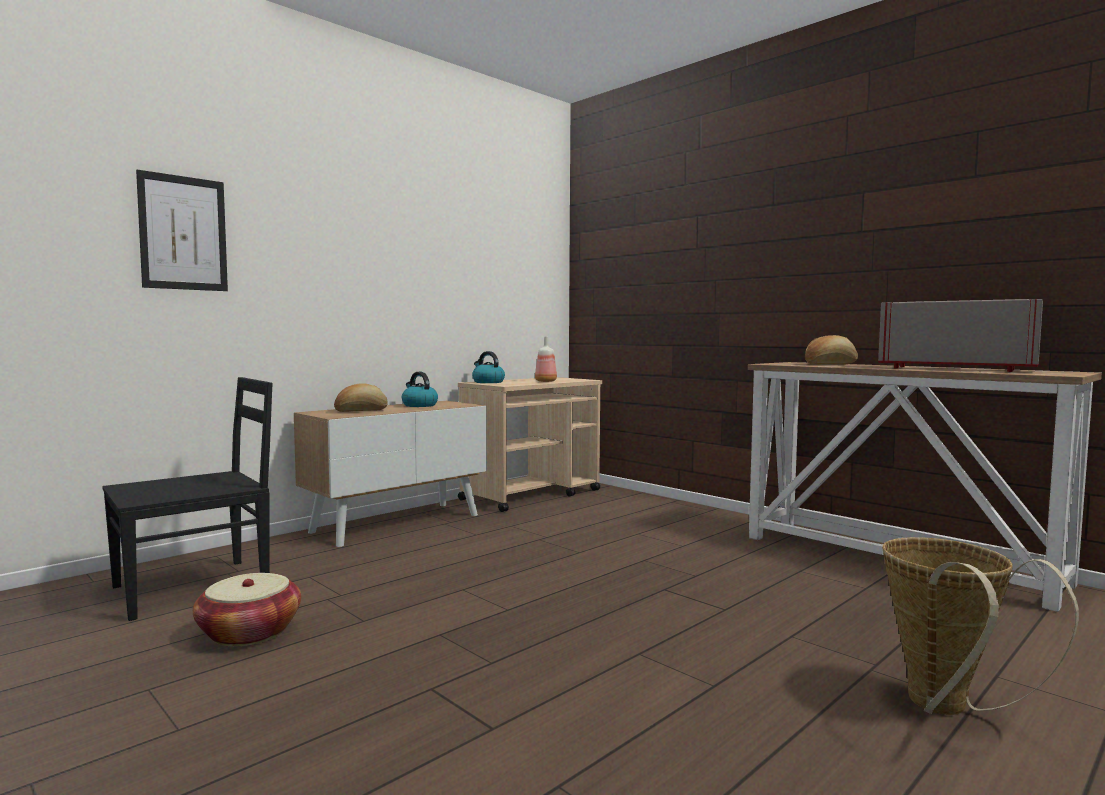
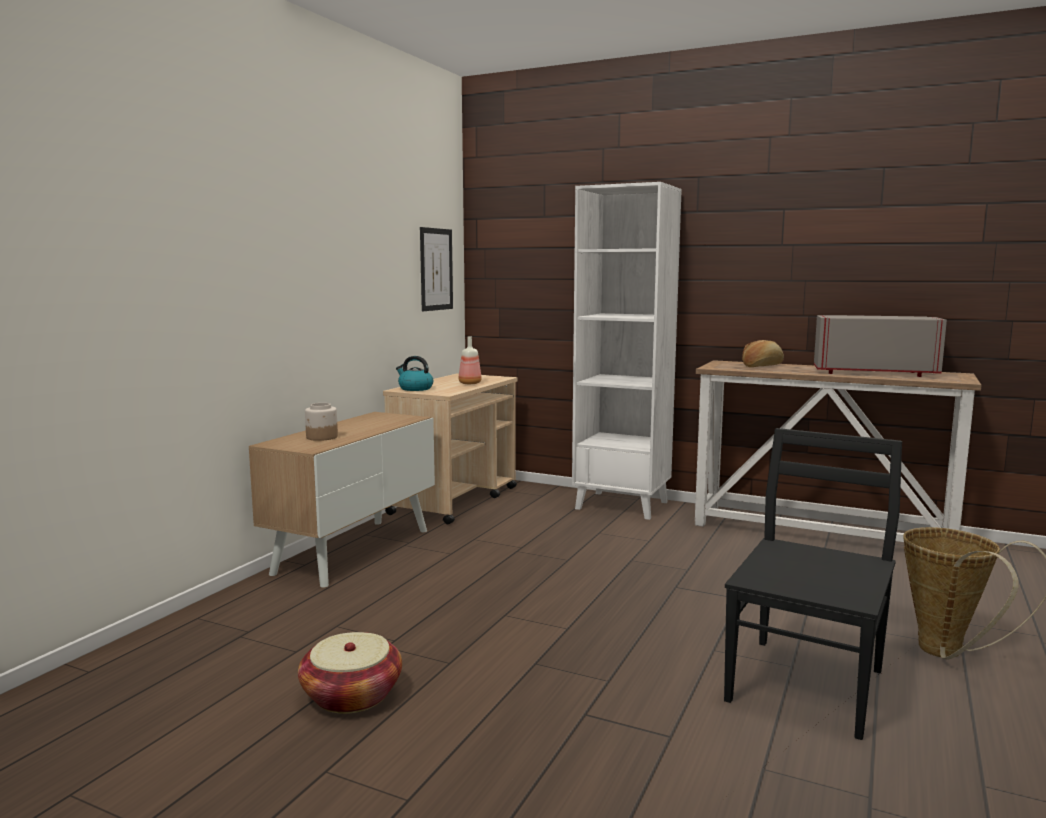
camera: 20 degrees left, 5 degrees up
black chair [102,377,273,621] -> black chair moved to [724,428,902,740]
picture [136,170,228,291] -> picture moved to [420,227,453,311]
bread [334,383,388,412] -> jar [305,403,338,441]
kettle [402,372,438,407] -> none
none -> white bookcase [572,182,682,520]

